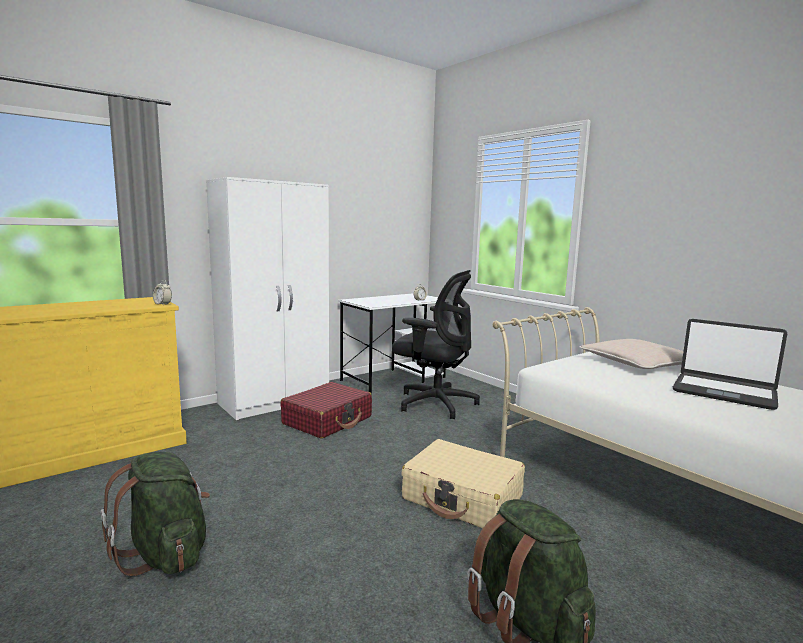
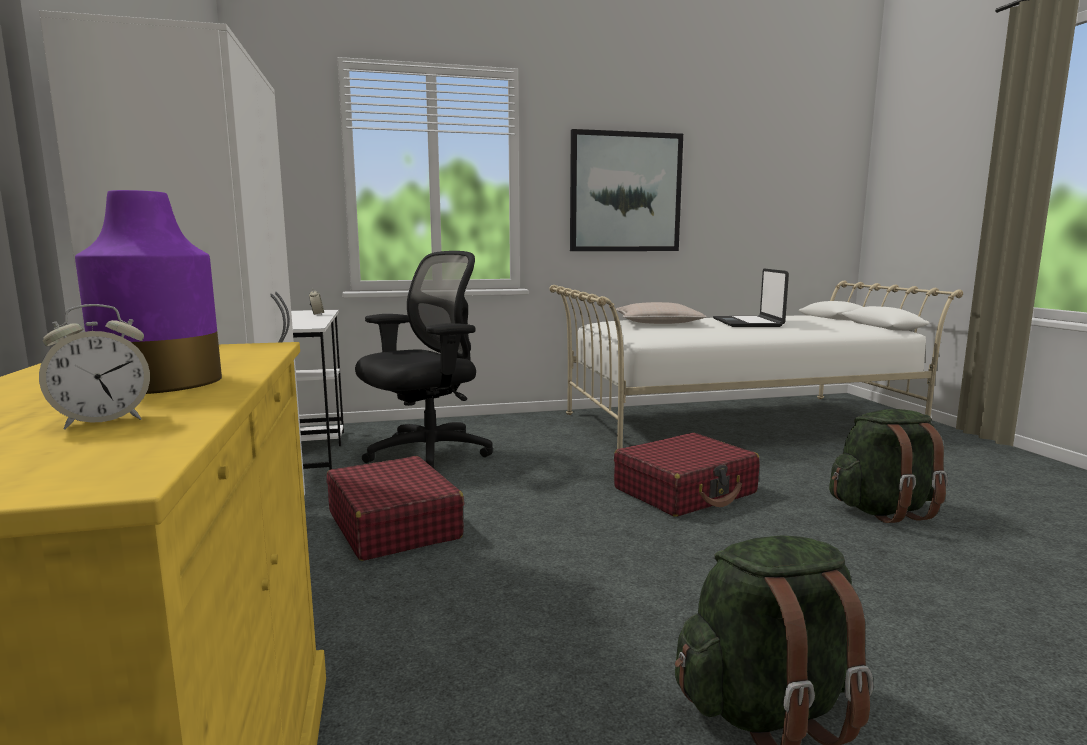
camera: 65 degrees left, 0 degrees up
alarm clock [153,280,172,306] -> alarm clock moved to [39,304,150,429]
beige suitcase [401,439,525,528] -> red suitcase [614,433,759,517]
laptop [673,319,787,410] -> laptop turned 120 degrees clockwise [713,268,789,327]
none -> purple vase [75,190,222,394]
none -> picture [570,129,683,251]

